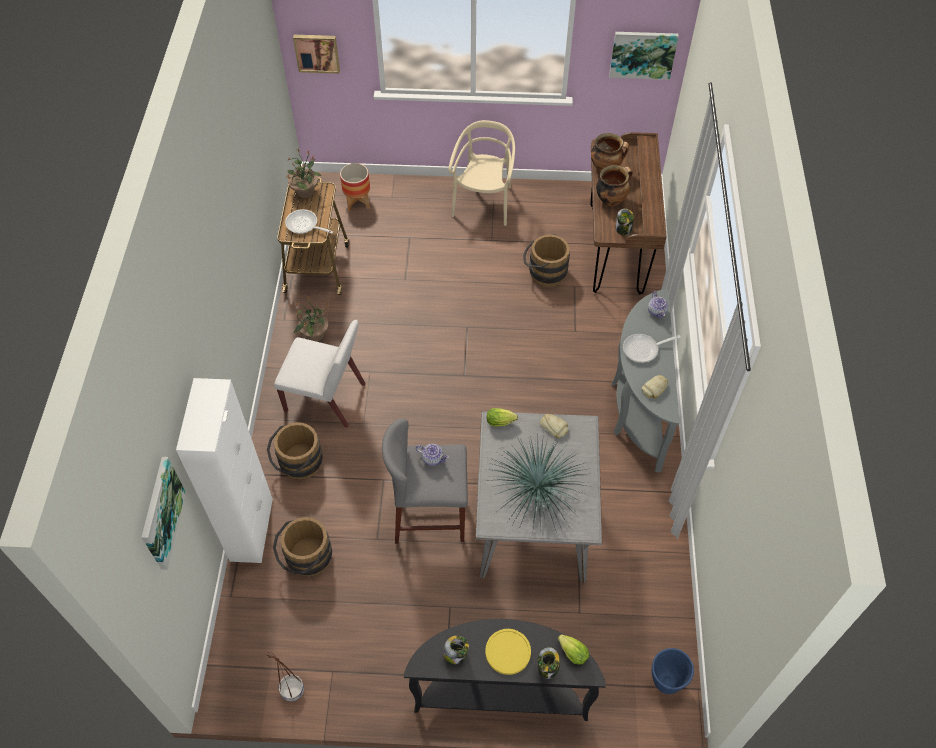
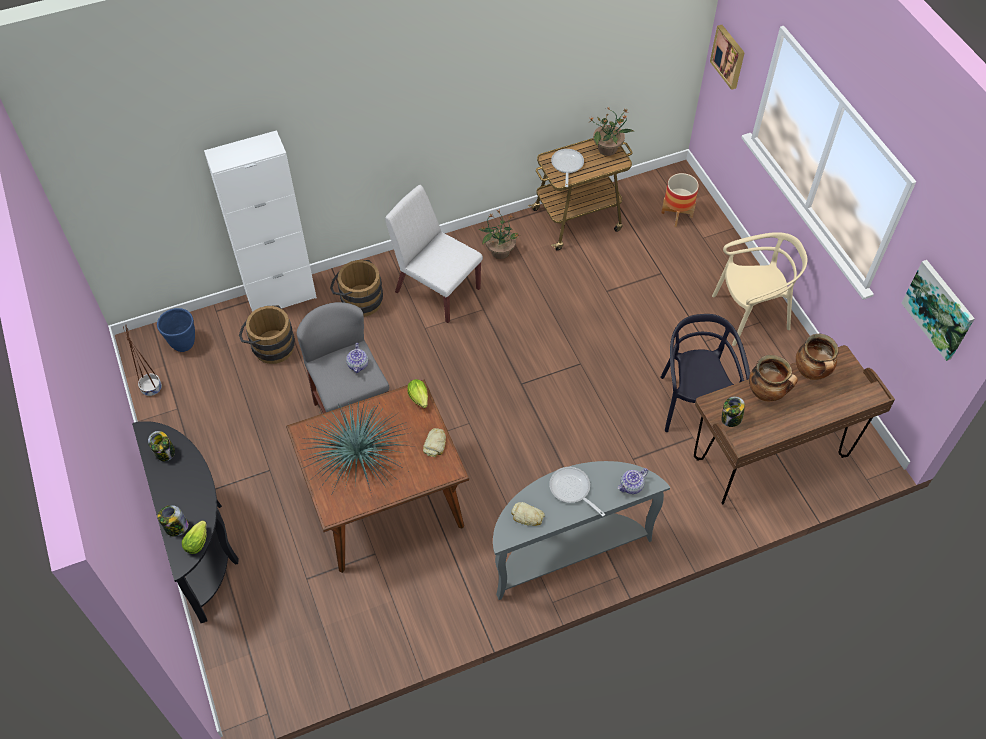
camera: 65 degrees right, 0 degrees up
picture [141,457,186,570] -> none
white chair [274,320,366,428] -> white chair turned 135 degrees clockwise [385,185,483,323]
grey dining table [475,411,602,583] -> brown dining table [286,379,469,573]
yellow plate [485,629,531,675] -> none
brown bucket [523,234,570,287] -> black chair [660,314,750,432]
blue planter [652,648,694,694] -> blue planter moved to [157,308,195,352]

